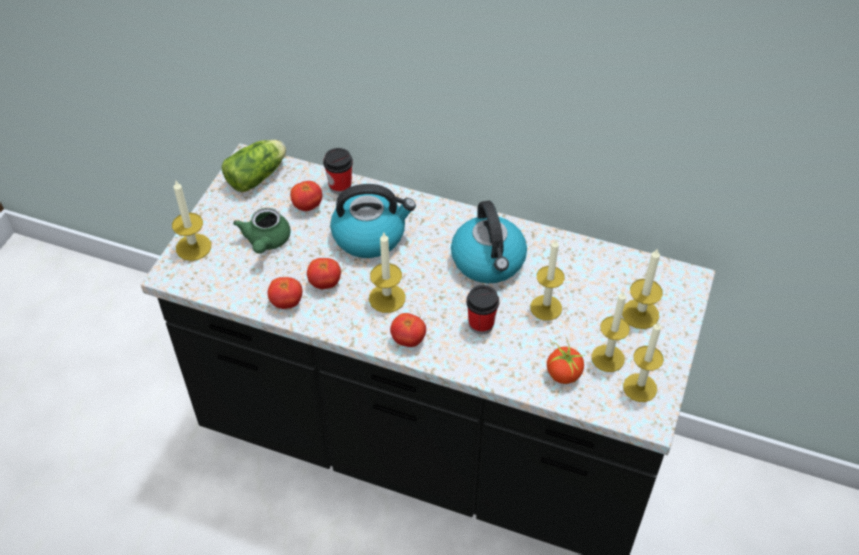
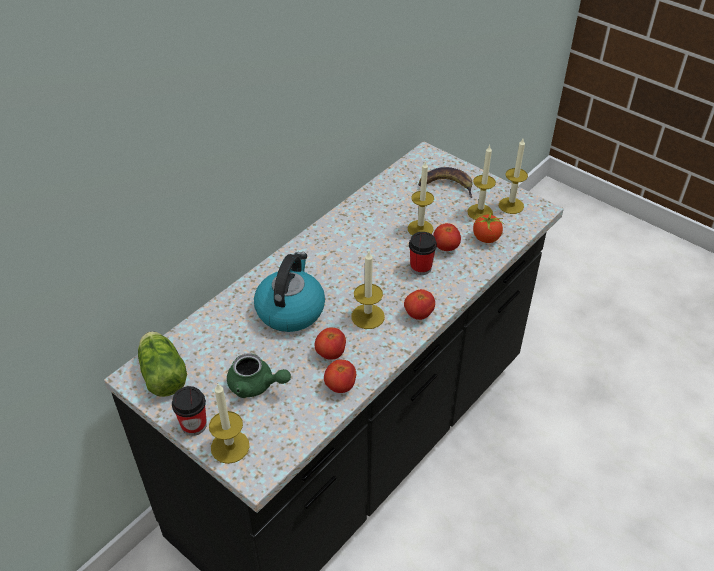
camera: 70 degrees left, 5 degrees down
tomato [290,181,322,211] -> tomato moved to [433,223,461,251]
cup [323,148,353,194] -> cup moved to [172,386,207,436]
kettle [451,200,527,283] -> none
candle [622,248,663,329] -> banana [418,167,473,198]

